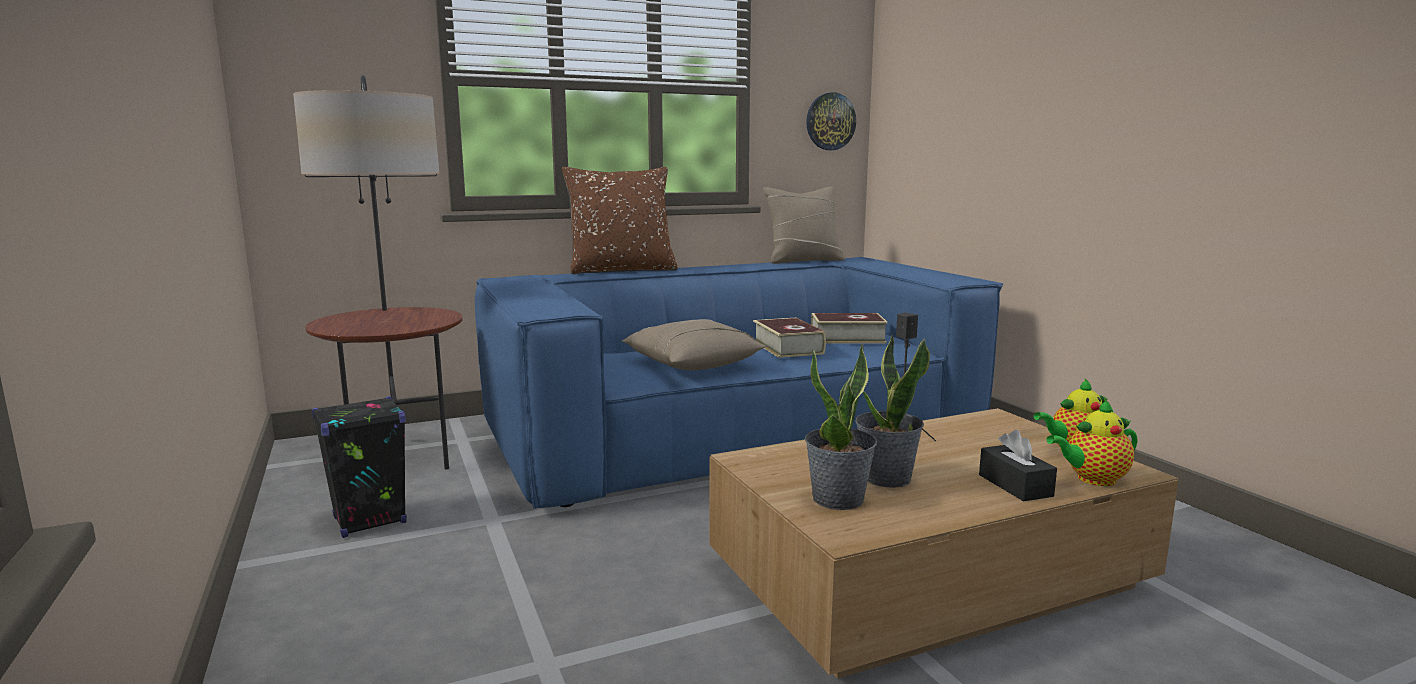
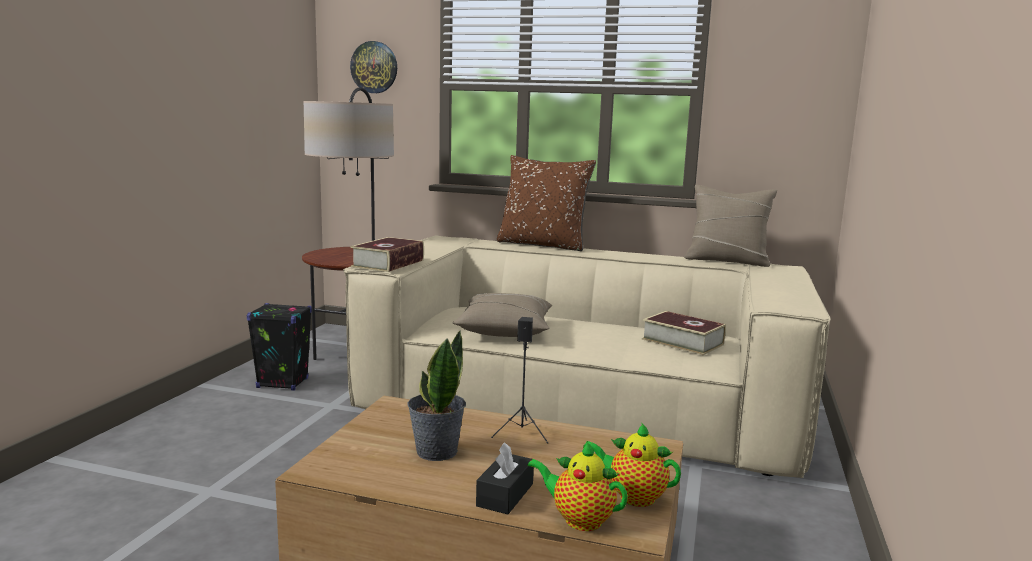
camera: 40 degrees right, 0 degrees up
blue sofa [475,257,1003,509] -> beige sofa [343,236,831,478]
book [753,318,826,358] -> book moved to [350,237,424,272]
potted plant [805,343,877,510] -> none
wall clock [806,92,856,150] -> wall clock moved to [350,41,397,93]

